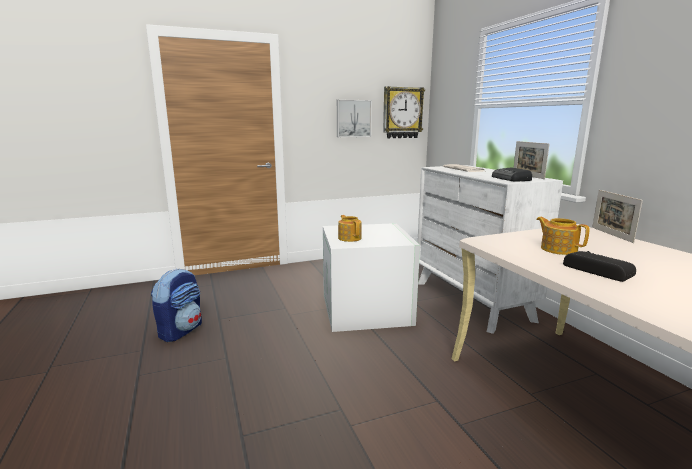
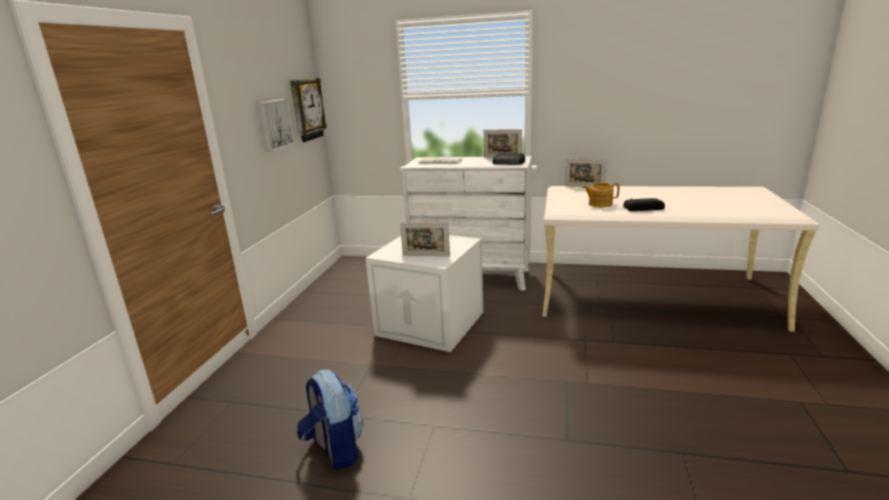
camera: 55 degrees left, 5 degrees up
teapot [338,215,362,242] -> picture frame [400,223,450,256]

